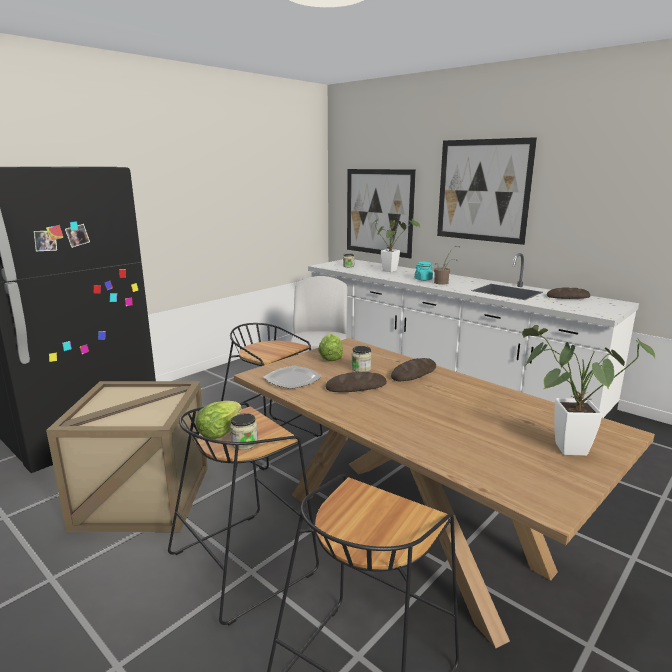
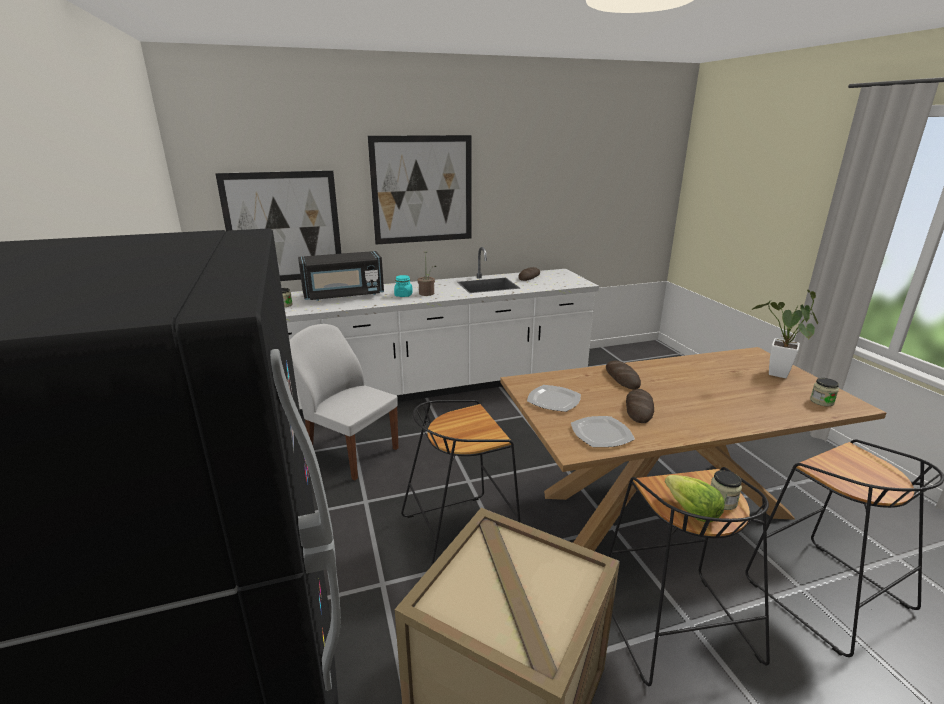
camera: 60 degrees left, 5 degrees up
lettuce [318,334,343,361] -> plate [527,385,581,412]
jar [351,346,372,372] -> jar moved to [810,378,839,406]
potted plant [371,219,420,272] -> black microwave [298,251,384,301]

